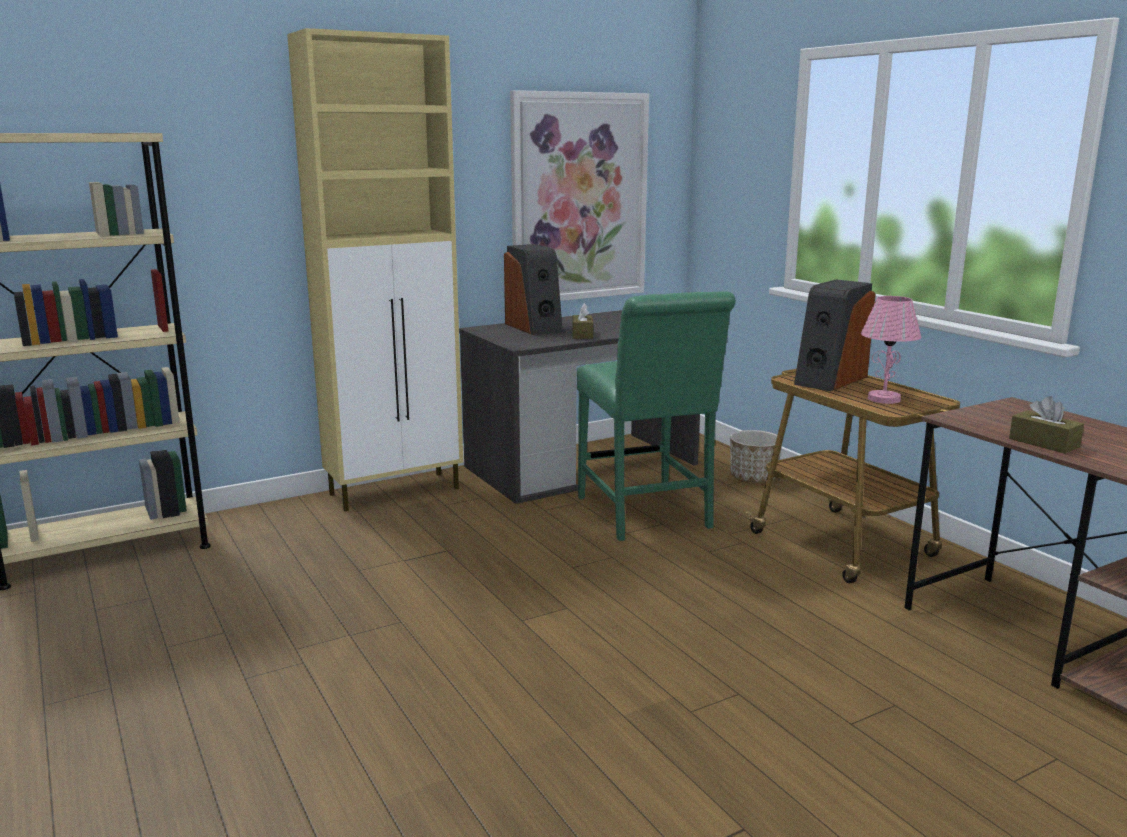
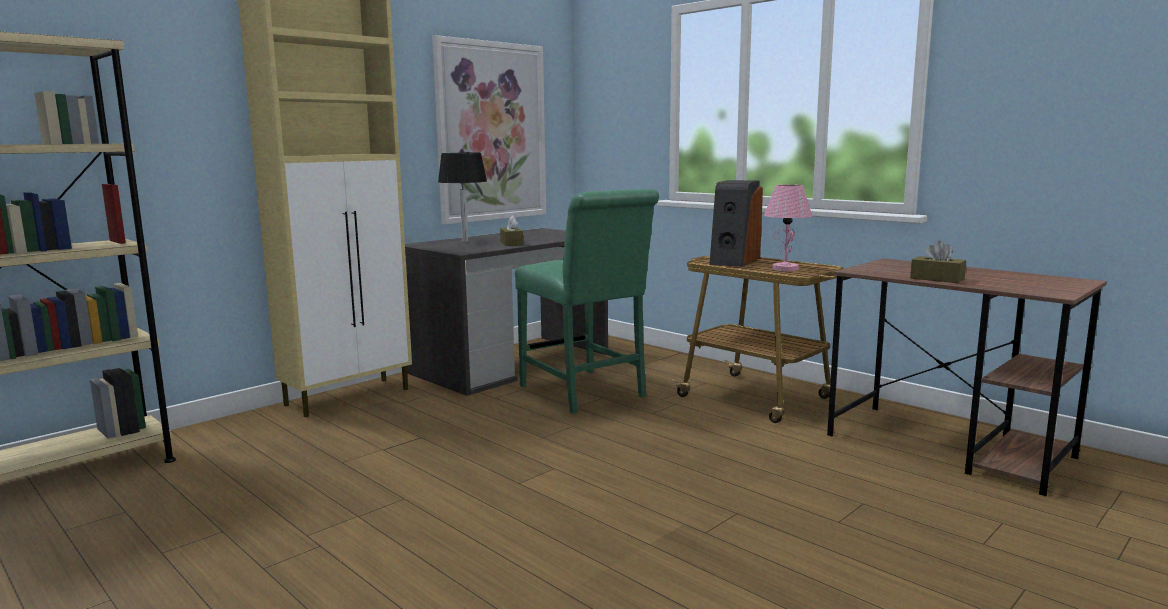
camera: 15 degrees left, 5 degrees down
speaker [504,244,563,335] -> black table lamp [438,153,487,242]
planter [730,430,782,484] -> none

